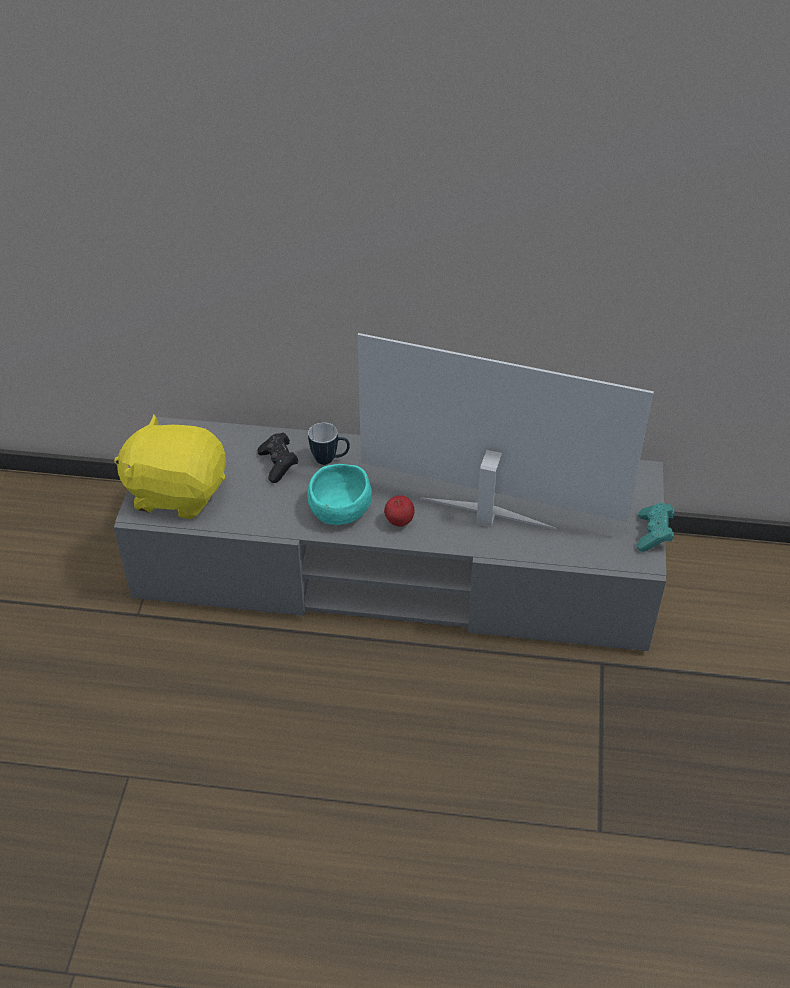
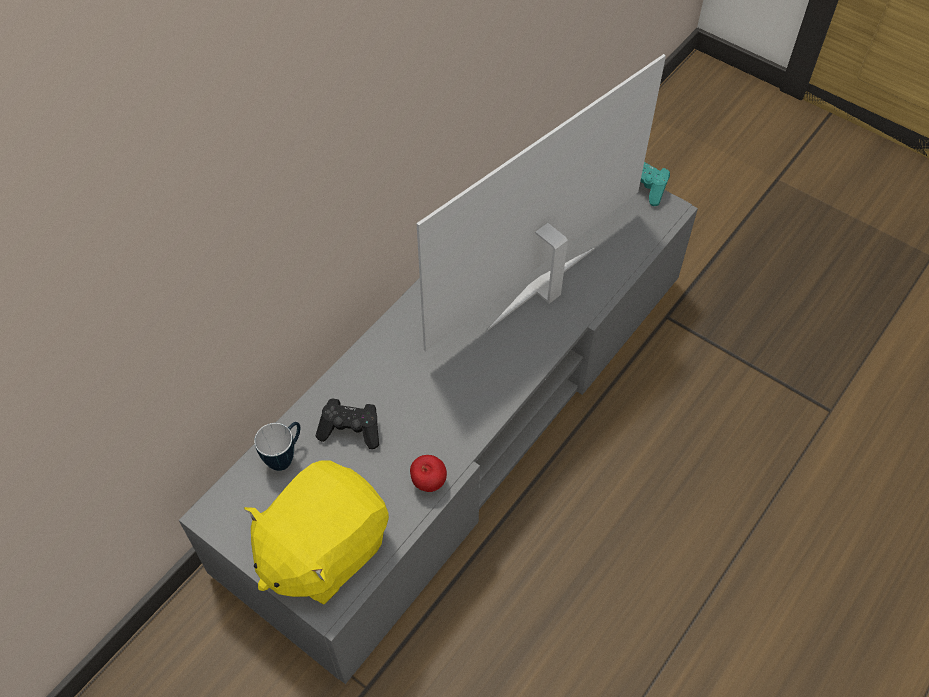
camera: 60 degrees left, 10 degrees up
turquoise bowl [307,464,372,525] -> none
mug [308,422,350,465] -> mug moved to [254,422,300,471]
apple [384,495,414,527] -> apple moved to [410,455,447,492]

